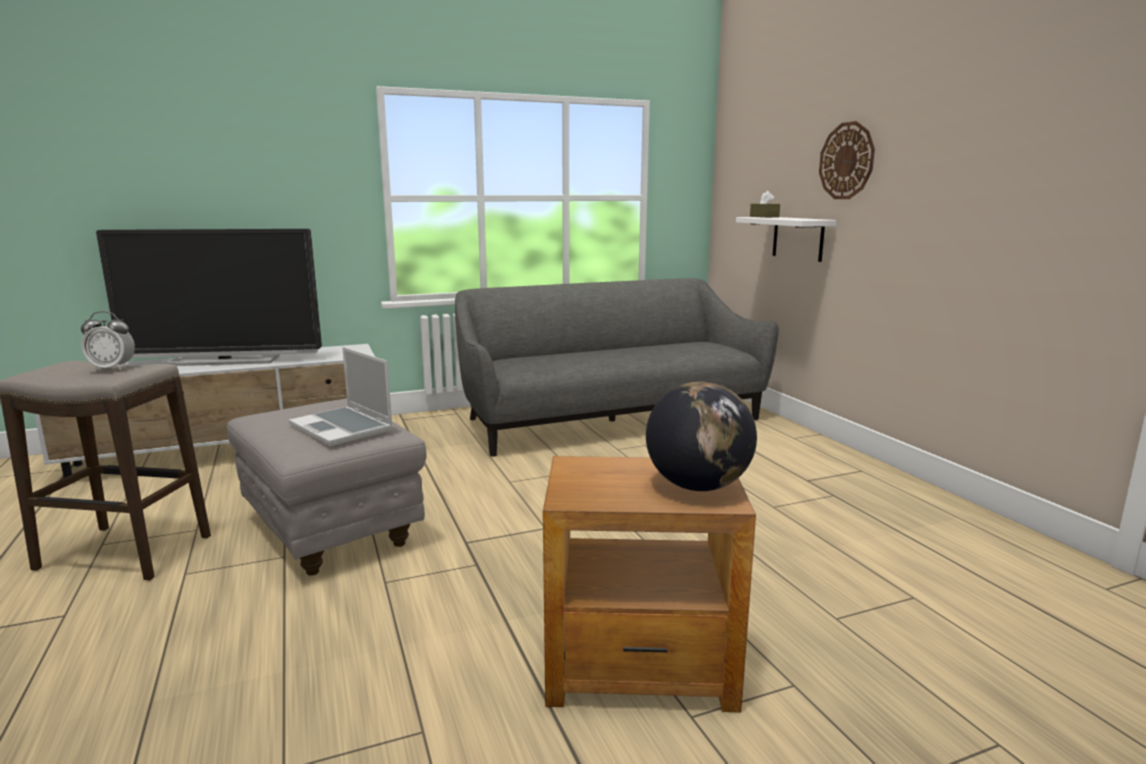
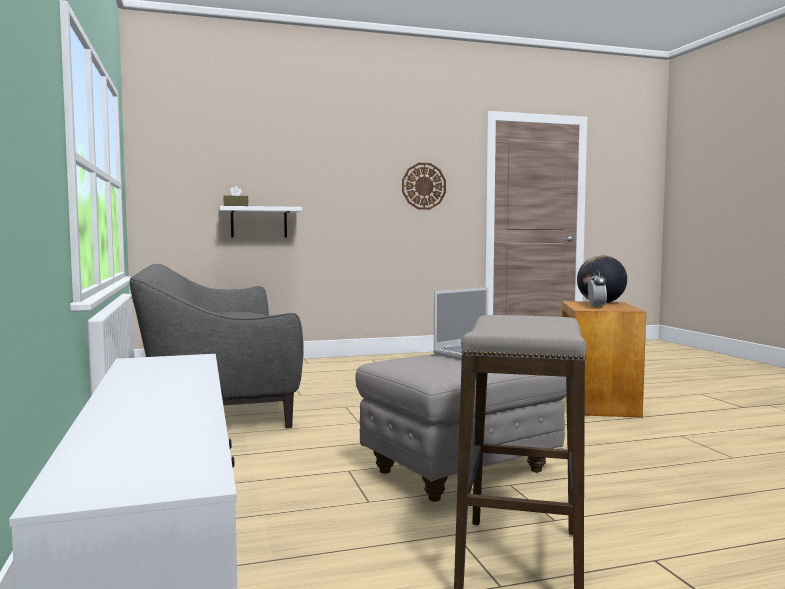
camera: 85 degrees left, 10 degrees down
alarm clock [81,311,135,370] -> alarm clock moved to [588,270,607,308]
television [96,229,322,366] -> none
wall clock [819,121,875,199] -> wall clock moved to [402,163,446,210]

